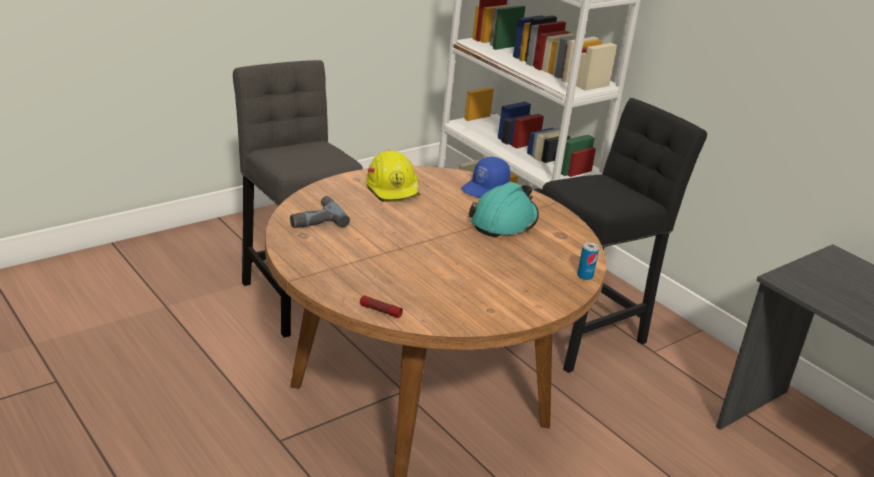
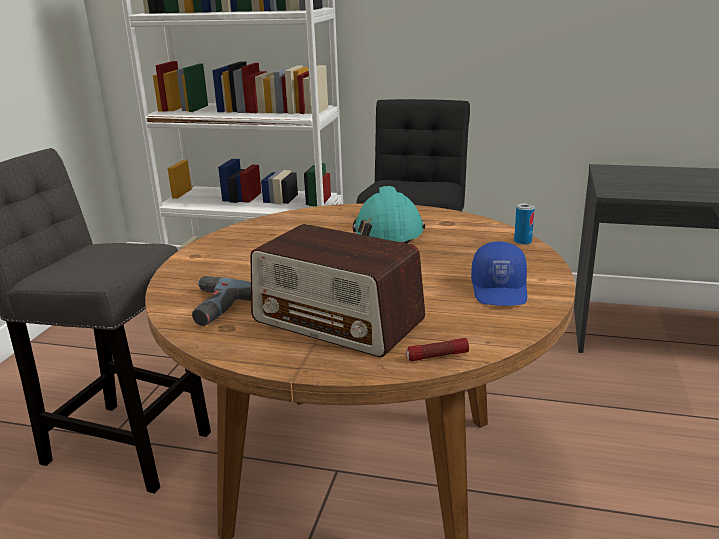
camera: 35 degrees left, 5 degrees down
yellow hard hat [366,149,420,202] -> none
blue cap [461,157,510,198] -> blue cap moved to [471,241,527,306]
none -> radio [251,224,425,357]

